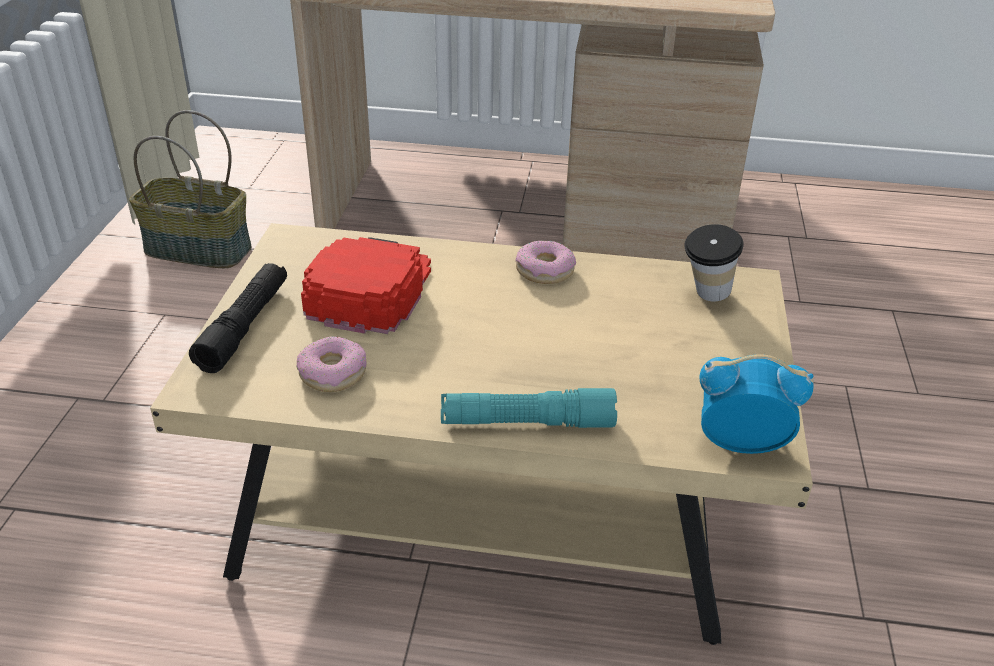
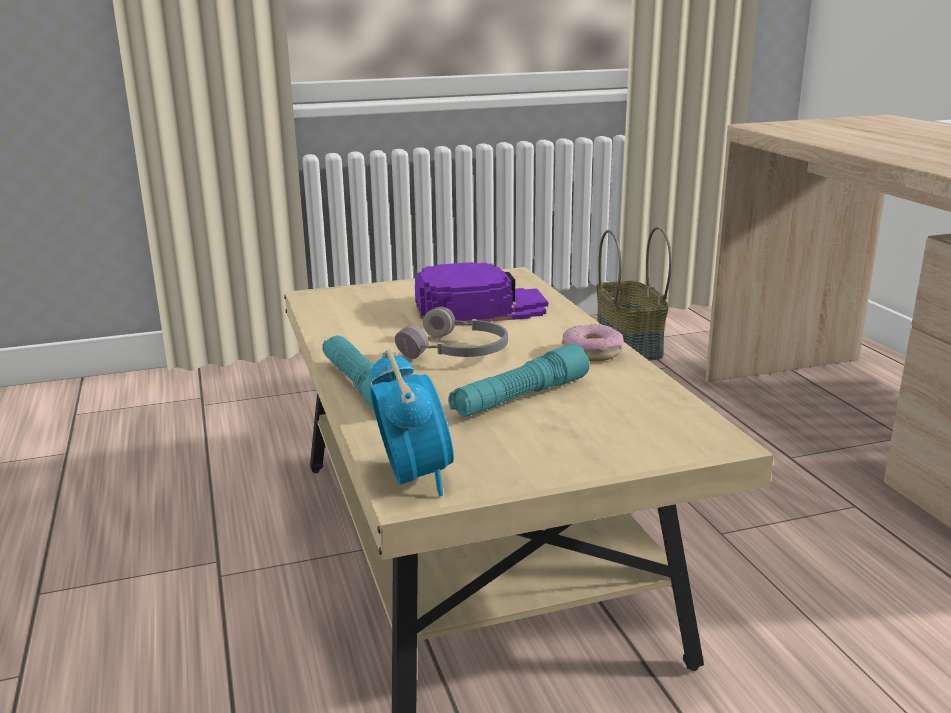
camera: 65 degrees right, 15 degrees down
black flashlight [189,263,287,373] -> none
donut [297,336,367,392] -> none
red cap [301,237,431,334] -> purple cap [415,262,548,326]
cup [684,224,744,301] -> none
none -> grey headphones [395,307,508,359]
none -> turquoise flashlight [448,344,590,417]

